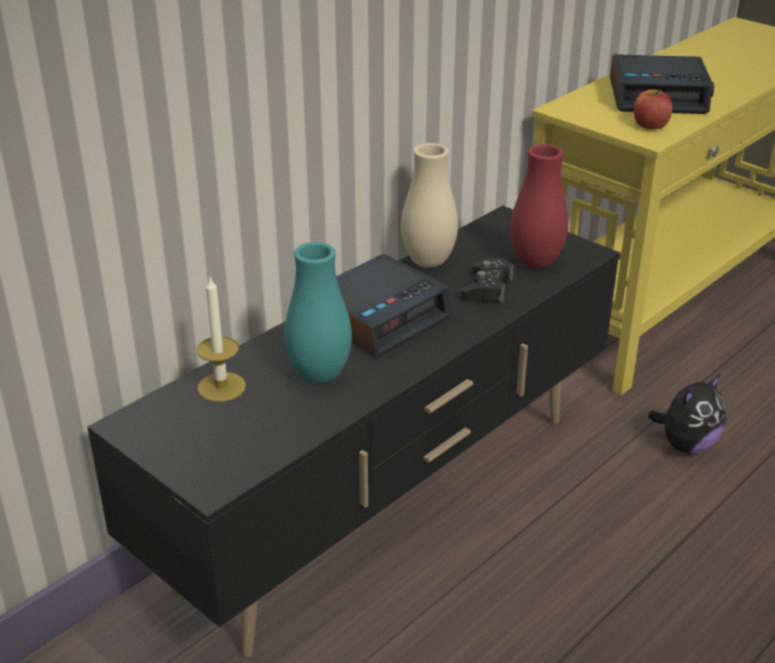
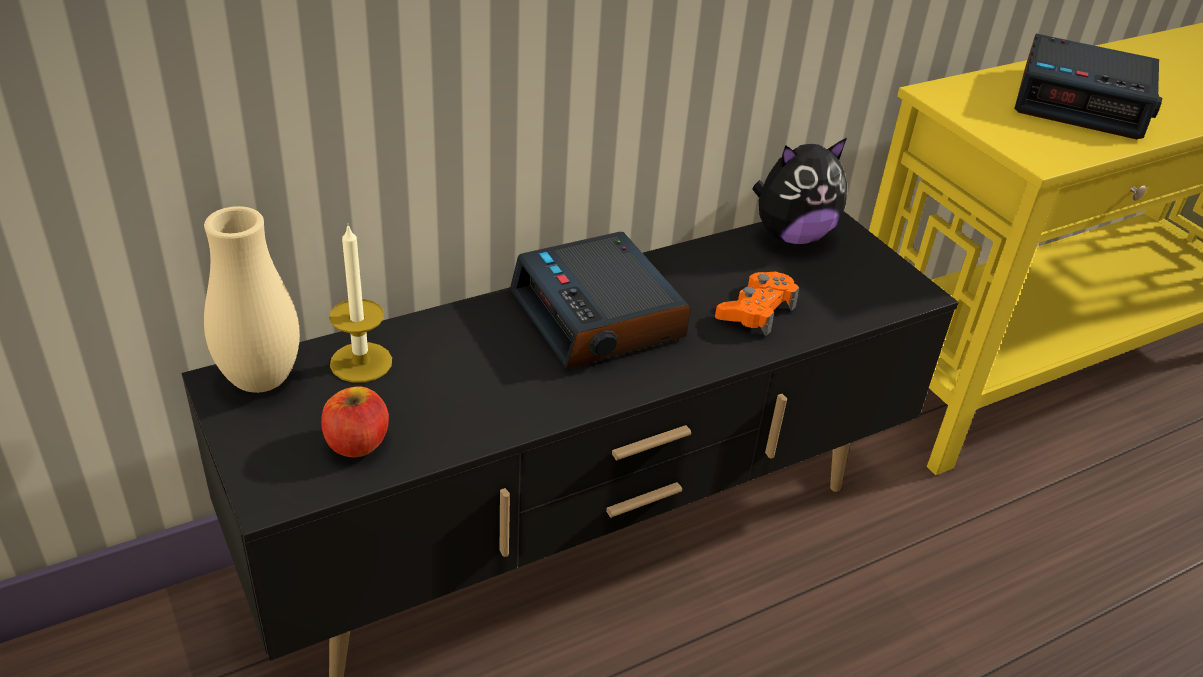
camera: 15 degrees right, 5 degrees up
turquoise vase [284,242,352,384] -> none
alarm clock [336,254,451,358] -> alarm clock turned 90 degrees clockwise [510,232,691,369]
beige vase [401,143,458,268] -> beige vase moved to [204,206,300,393]
black game controller [460,258,514,304] -> orange game controller [715,271,799,336]
red vase [510,144,568,269] -> none
apple [634,89,672,130] -> apple moved to [321,386,389,457]
plush toy [648,373,726,454] -> plush toy moved to [752,138,847,245]

